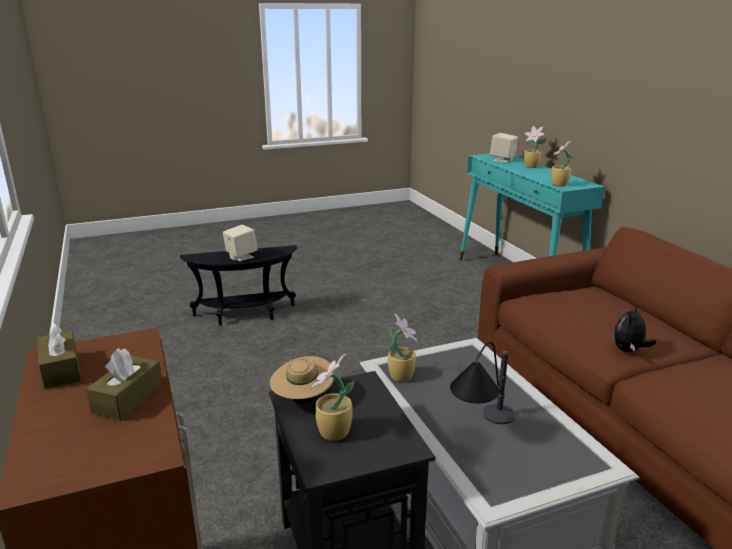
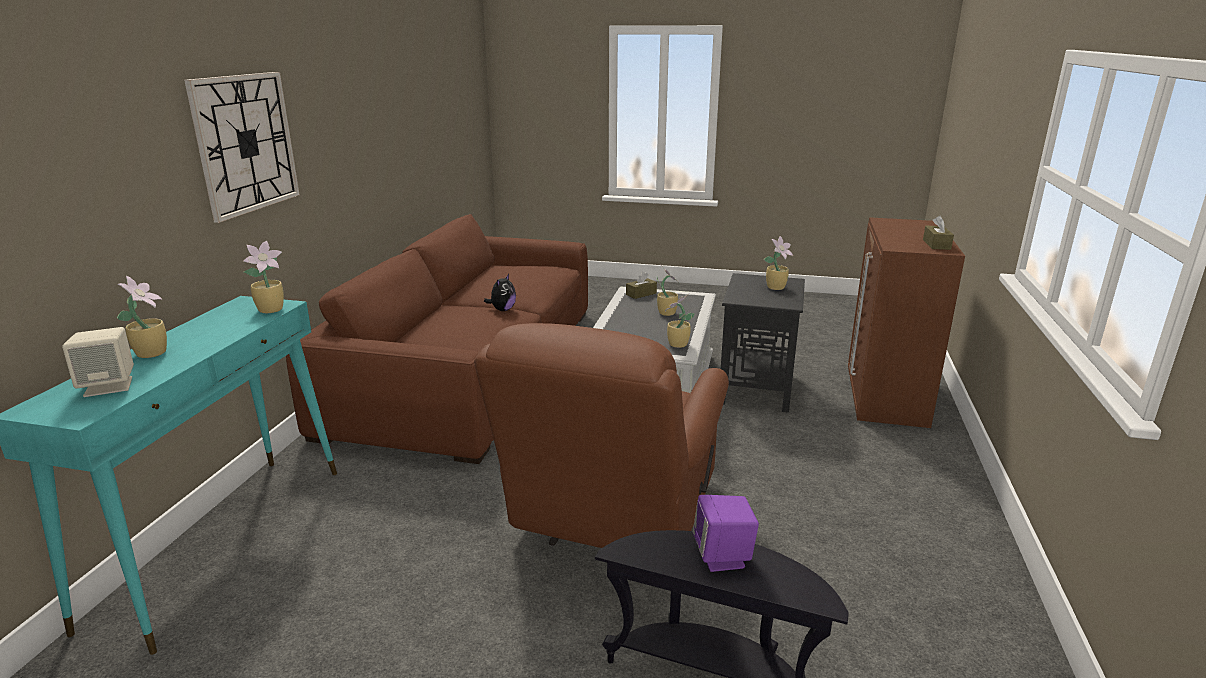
camera: 145 degrees left, 0 degrees up
brown tissue box [86,348,163,421] -> brown tissue box moved to [626,272,657,299]
beige speaker [223,224,258,261] -> purple speaker [693,495,759,572]
beige hat [270,356,334,403] -> none
table lamp [450,342,515,424] -> potted plant [657,265,680,316]
plush toy [613,305,656,352] -> plush toy turned 45 degrees counterclockwise [484,274,516,311]
none -> wall clock [184,72,300,223]
none -> brown armchair [474,323,729,548]

